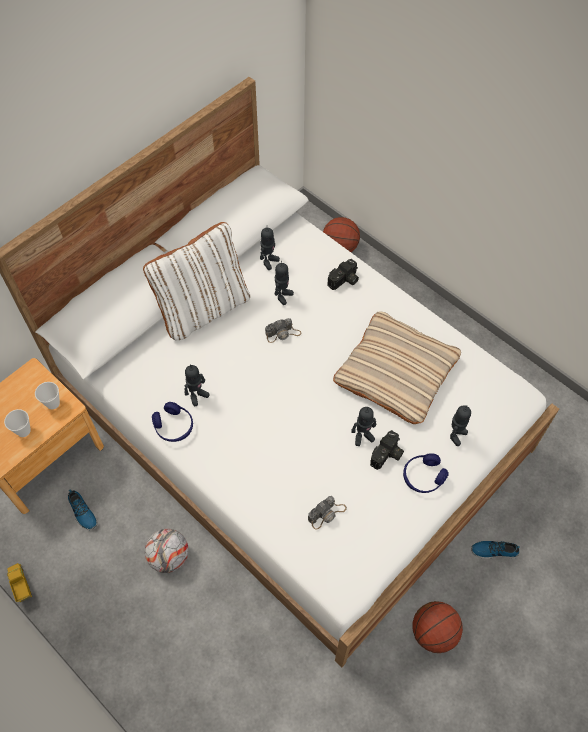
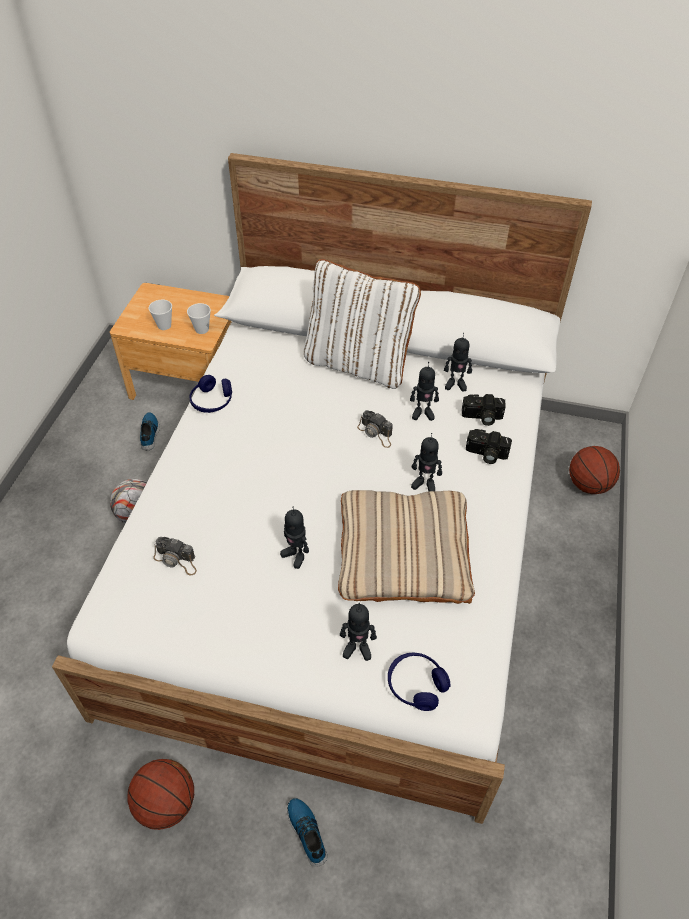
camera: 60 degrees right, 10 degrees down
toy truck [7,563,32,602] -> none
shoe [68,490,98,530] -> shoe turned 150 degrees clockwise [140,412,160,450]
toy robot [185,364,209,406] -> toy robot moved to [411,433,442,491]
camera [370,430,404,470] -> camera moved to [462,394,506,426]
blue headphones [403,453,449,493] -> blue headphones moved to [388,653,450,711]

